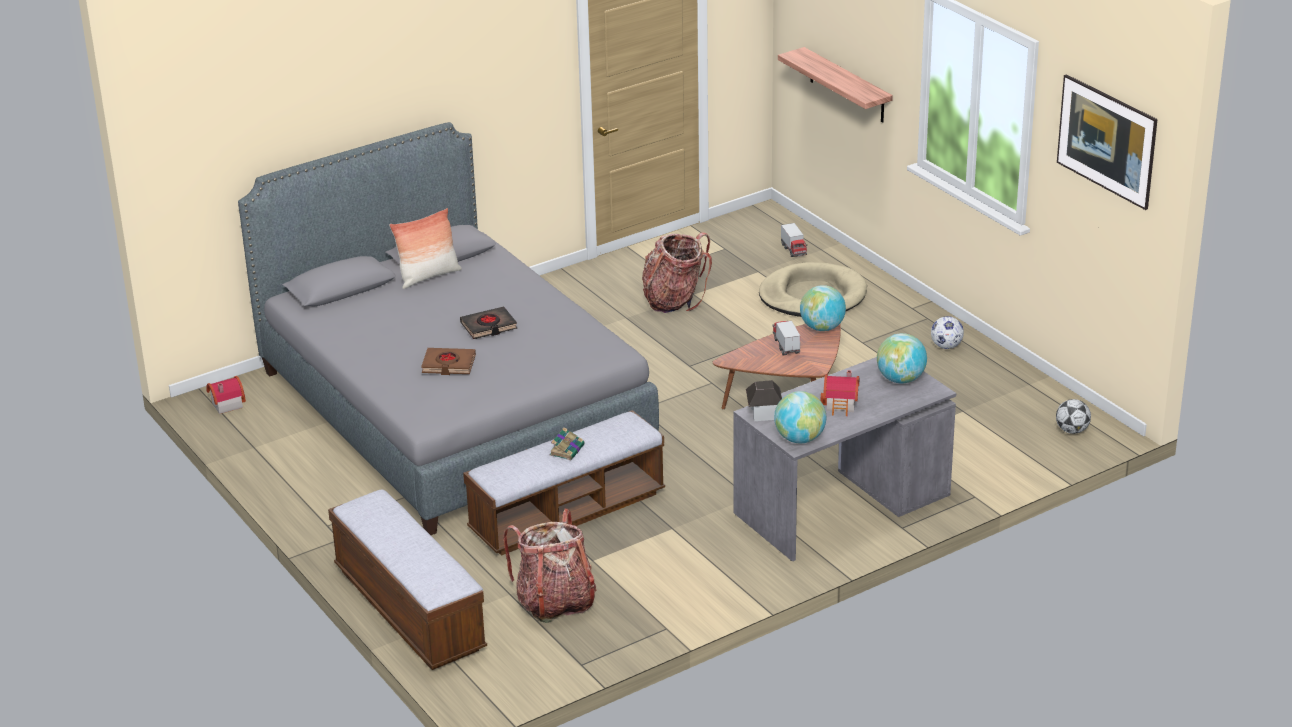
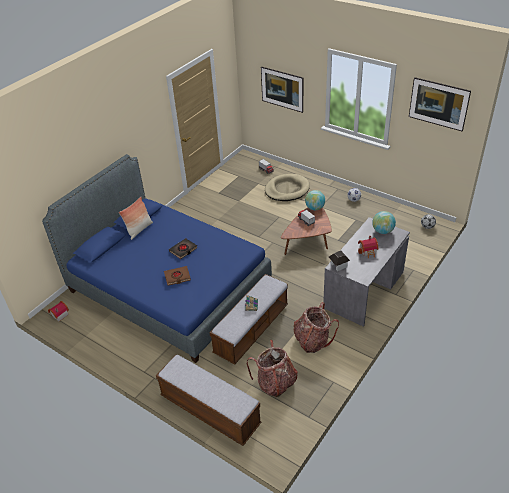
camera: 20 degrees left, 10 degrees up
grey bed [238,122,659,535] -> blue bed [42,154,272,363]
backpack [642,232,712,313] -> backpack moved to [293,302,339,353]
globe [774,391,826,443] -> none
shelf [778,47,893,123] -> picture [261,67,304,113]

